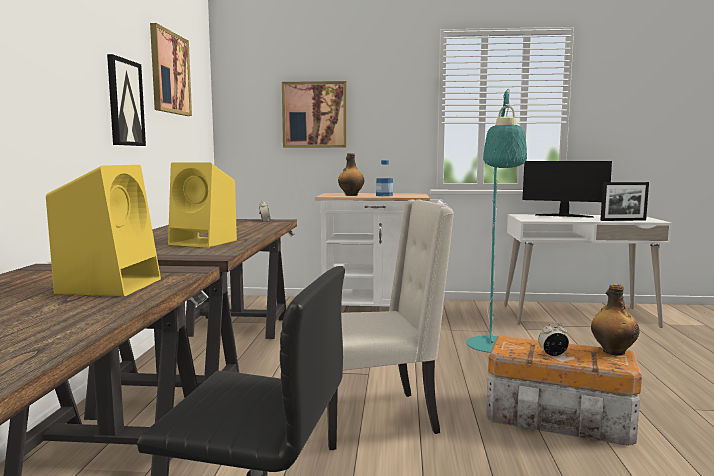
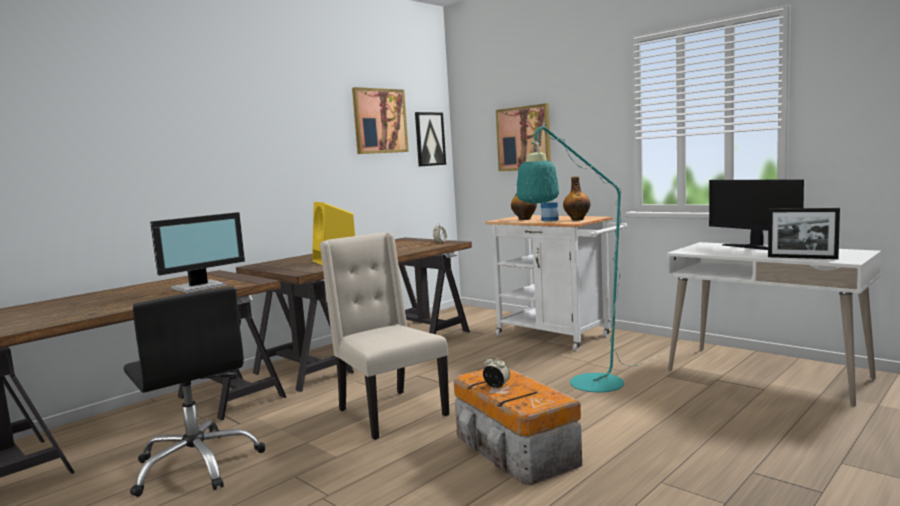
camera: 40 degrees right, 0 degrees up
yellow speaker [46,165,161,296] -> monitor [150,212,245,293]
picture [107,54,146,146] -> picture moved to [415,112,446,166]
beige chair [327,200,454,450] -> beige chair turned 150 degrees counterclockwise [320,233,449,440]
bottle [591,284,639,356] -> bottle moved to [563,176,590,220]

